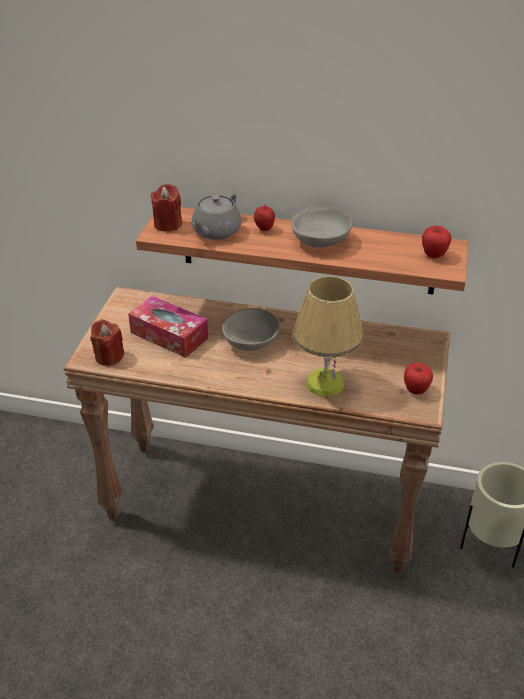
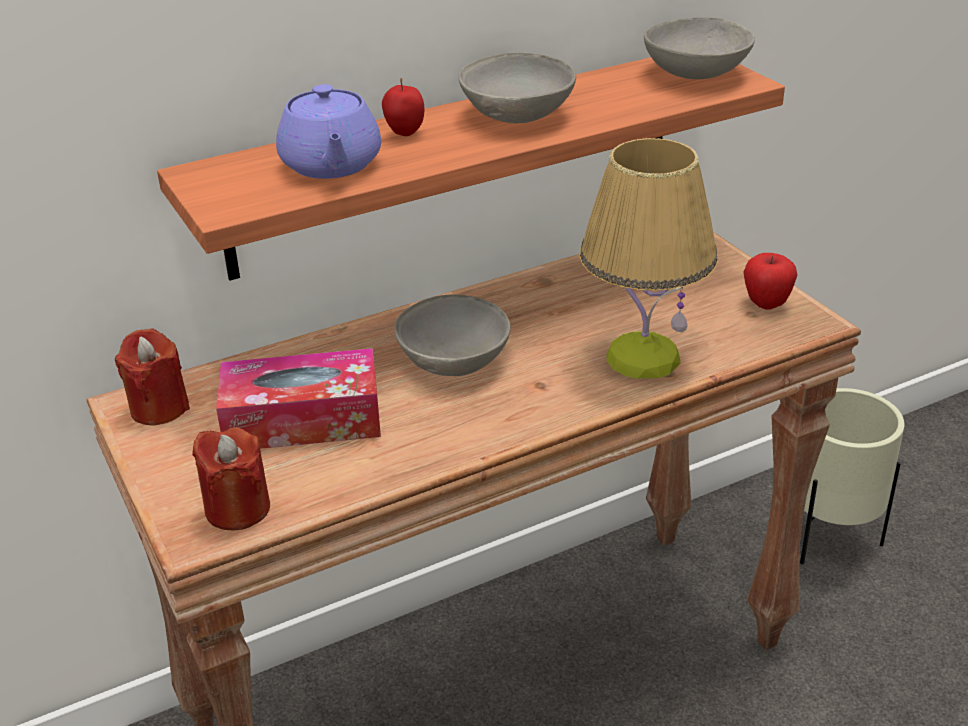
camera: 40 degrees left, 5 degrees down
red candle [150,184,182,232] -> red candle moved to [115,328,190,426]
grey teapot [192,193,241,240] -> purple teapot [276,84,381,179]
apple [422,226,452,258] -> grey bowl [644,17,755,79]

